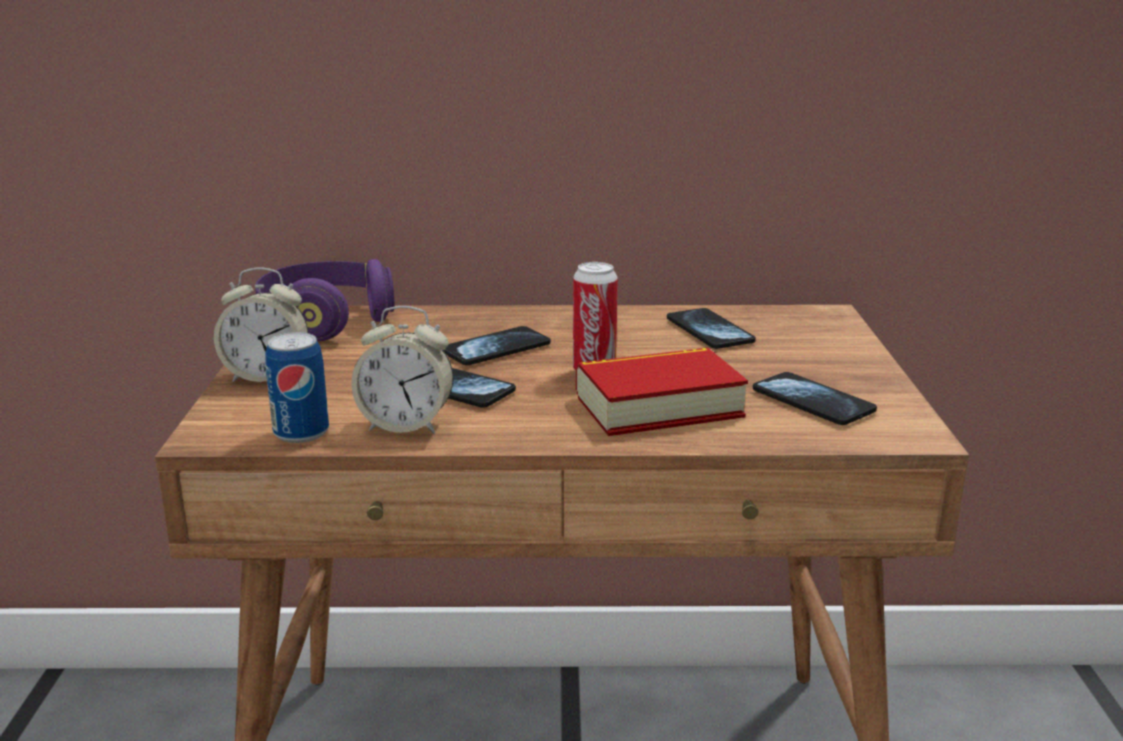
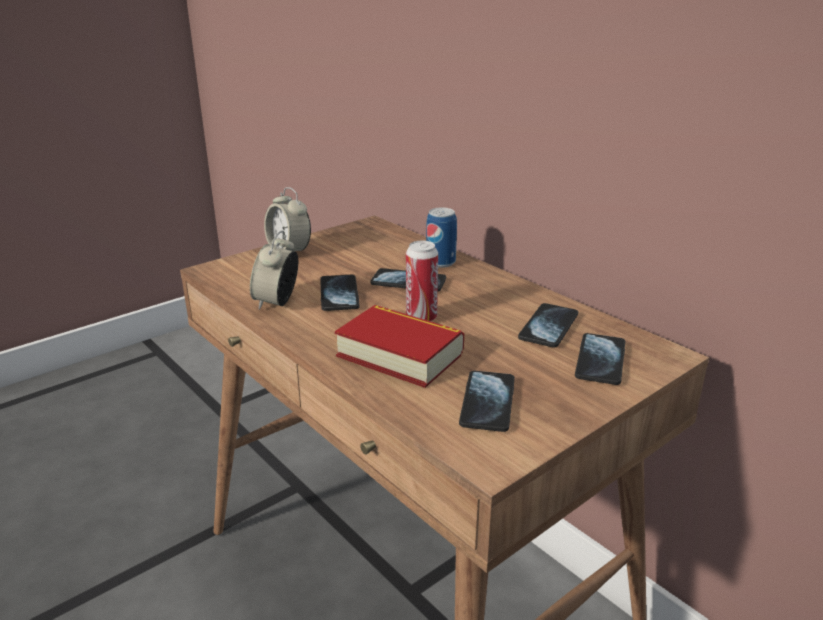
camera: 50 degrees right, 5 degrees up
purple headphones [255,259,394,341] -> none
can [265,332,329,443] -> can moved to [426,207,457,268]
alarm clock [351,306,453,434] -> alarm clock turned 45 degrees clockwise [250,231,298,310]
none -> phone [575,333,625,385]

